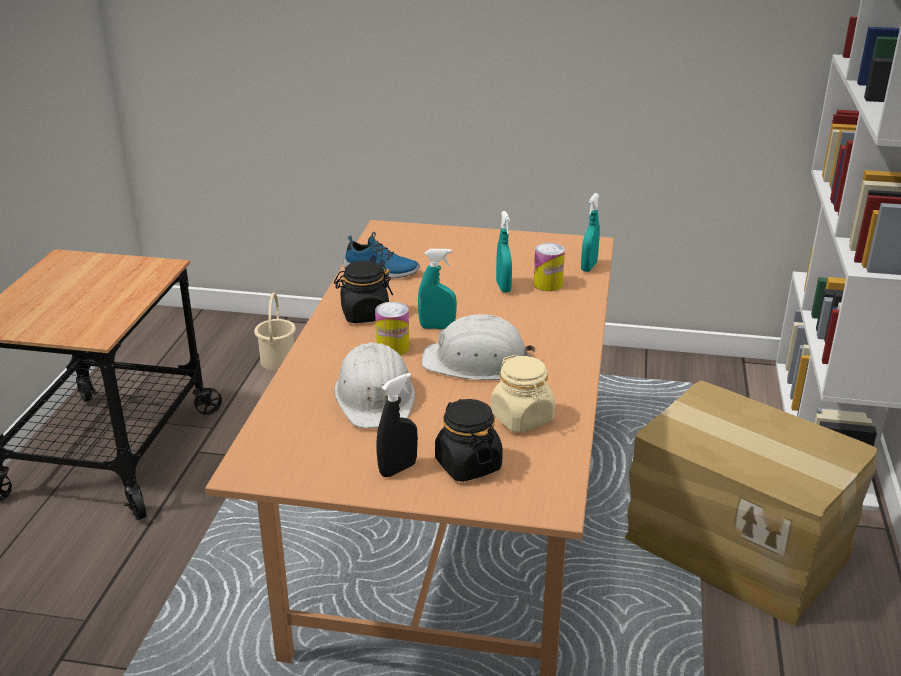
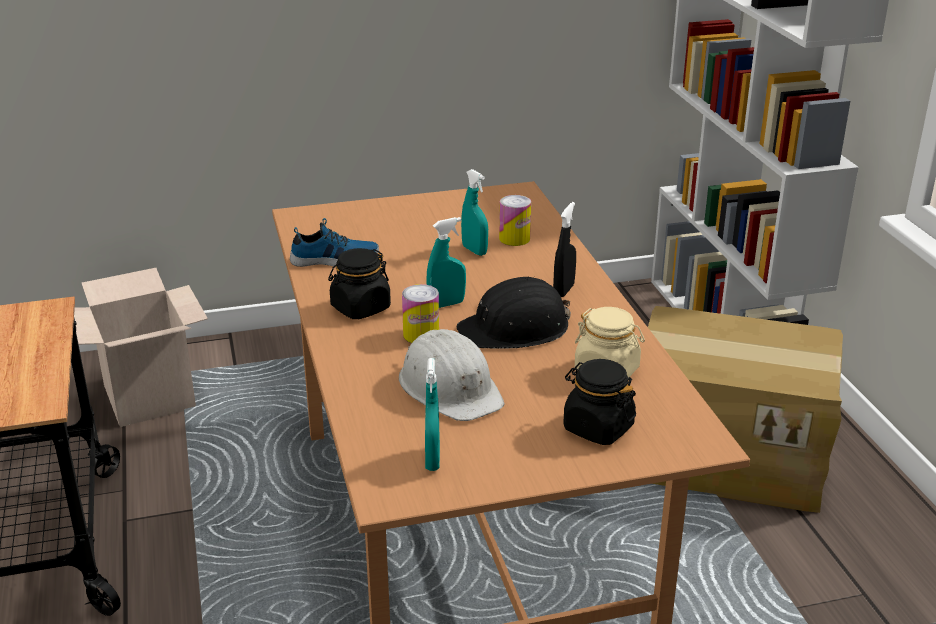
camera: 25 degrees left, 0 degrees up
beige bucket [254,293,296,370] -> cardboard box [74,268,208,427]
black spray bottle [376,373,418,477] -> black spray bottle moved to [553,202,576,297]
white hard hat [421,314,536,380] -> black hard hat [456,277,571,349]
turquoise spray bottle [581,193,600,272] -> turquoise spray bottle moved to [425,358,440,471]

